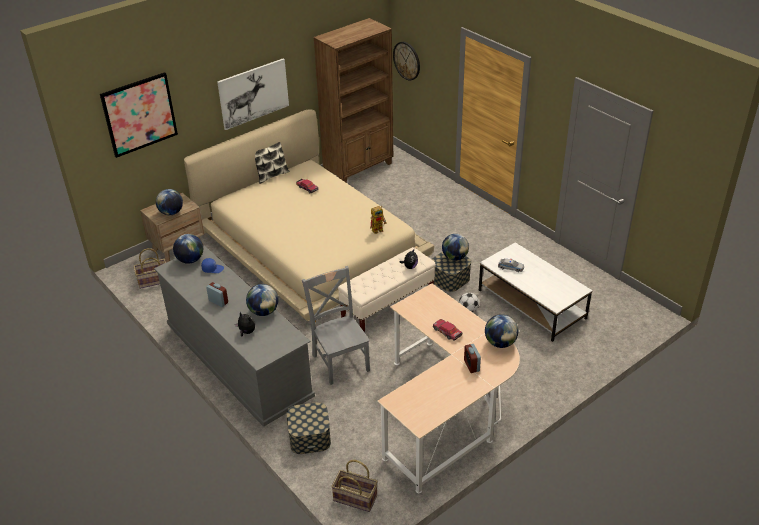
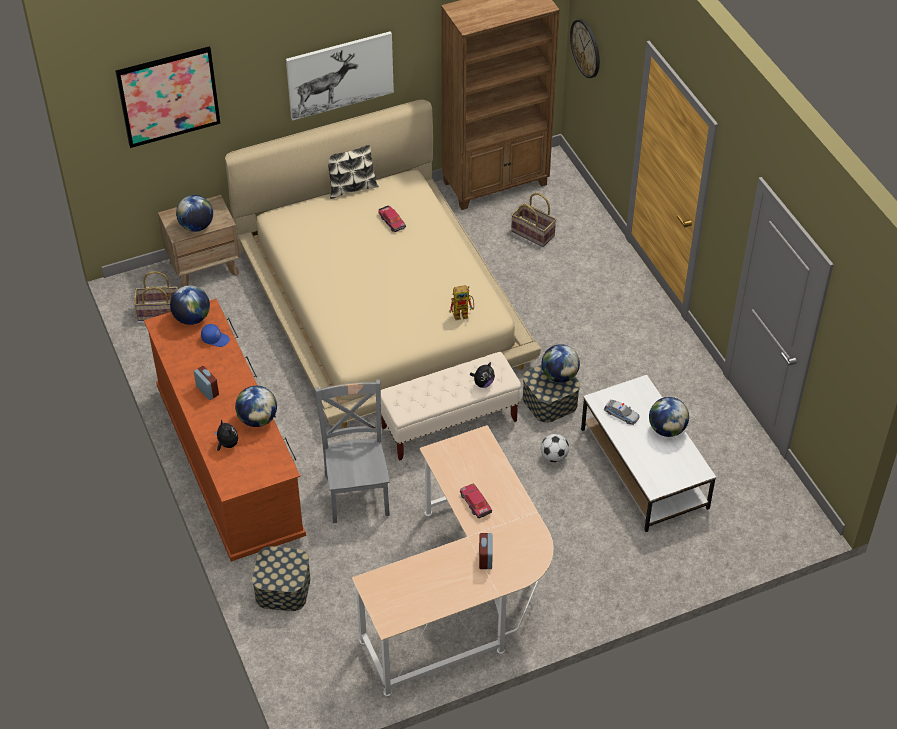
camera: 15 degrees right, 10 degrees up
grey dresser [154,246,315,426] -> brown dresser [144,299,306,562]
basket [331,460,378,512] -> basket moved to [511,193,557,247]
globe [485,314,518,348] -> globe moved to [649,397,689,437]

